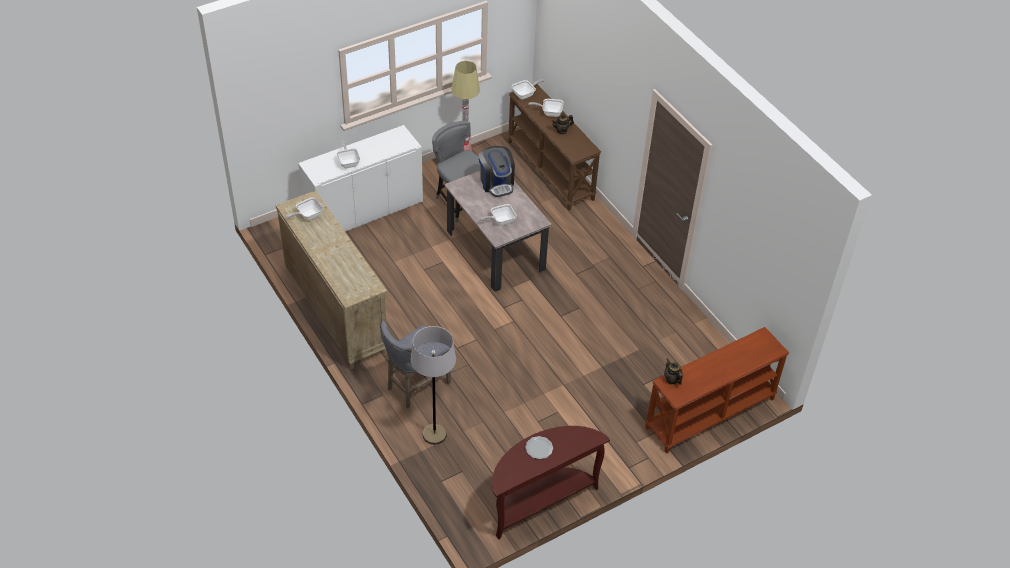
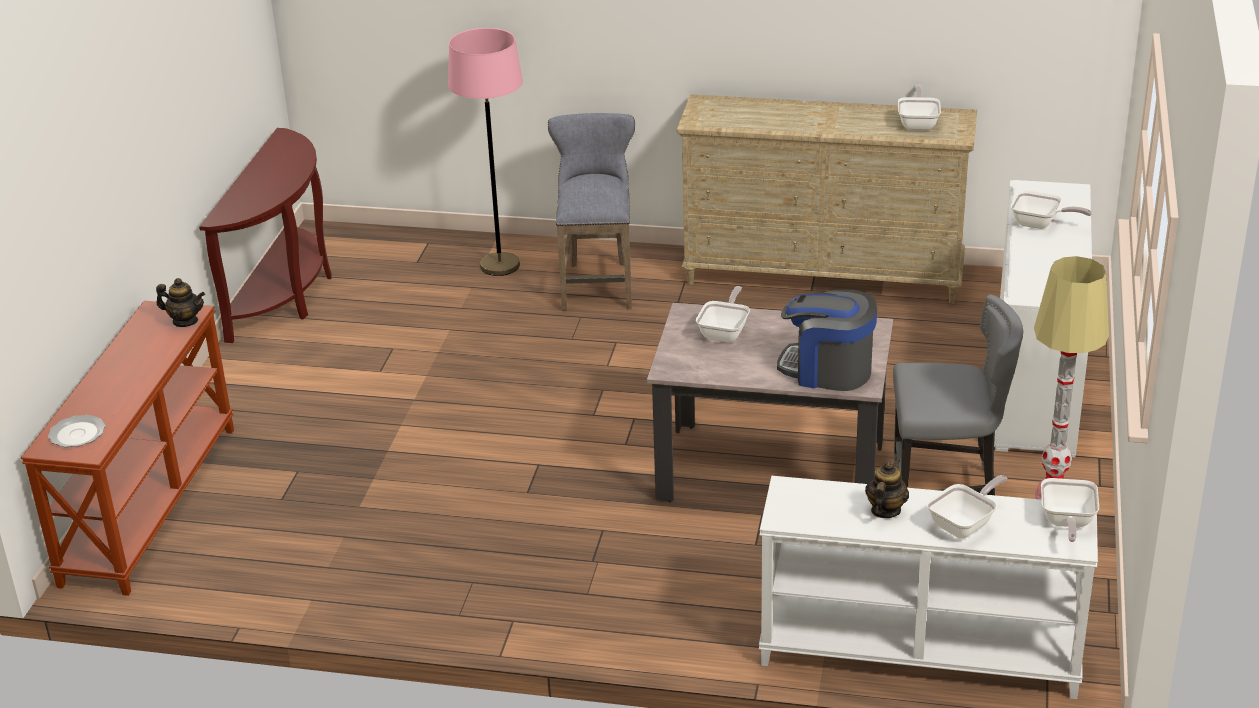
camera: 135 degrees right, 15 degrees down
grey floor lamp [411,326,456,445] -> pink floor lamp [448,28,523,276]
brown console table [508,84,601,211] -> white console table [759,476,1098,699]
plate [525,436,553,459] -> plate moved to [48,415,105,447]

